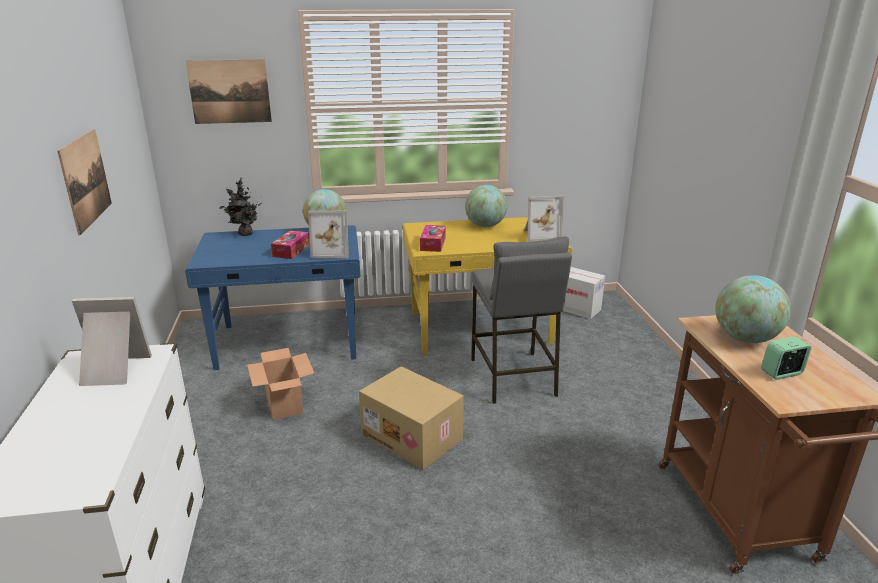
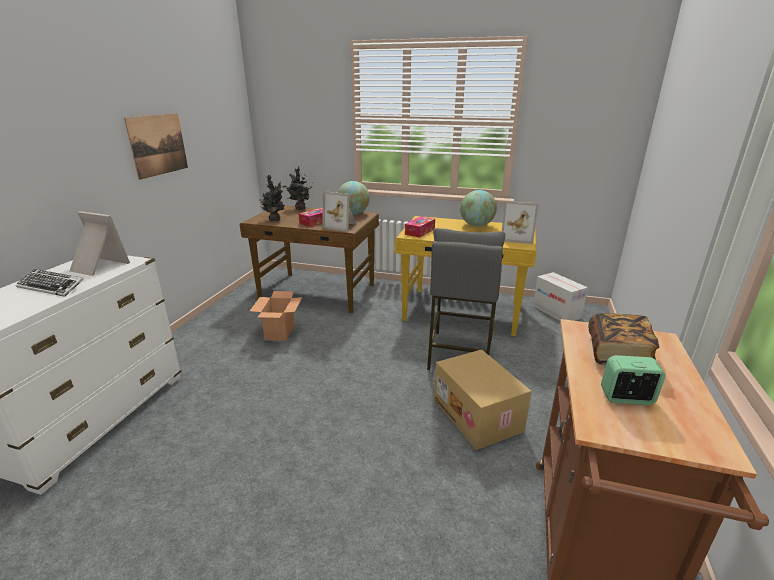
camera: 25 degrees right, 0 degrees up
picture [185,59,272,124] -> none
blue desk [185,225,360,370] -> brown desk [240,206,379,313]
cardboard box [359,366,464,470] -> cardboard box moved to [434,350,532,450]
globe [715,275,791,343] -> book [589,313,659,365]
none -> keyboard [16,269,84,297]
none -> potted plant [260,175,285,221]

